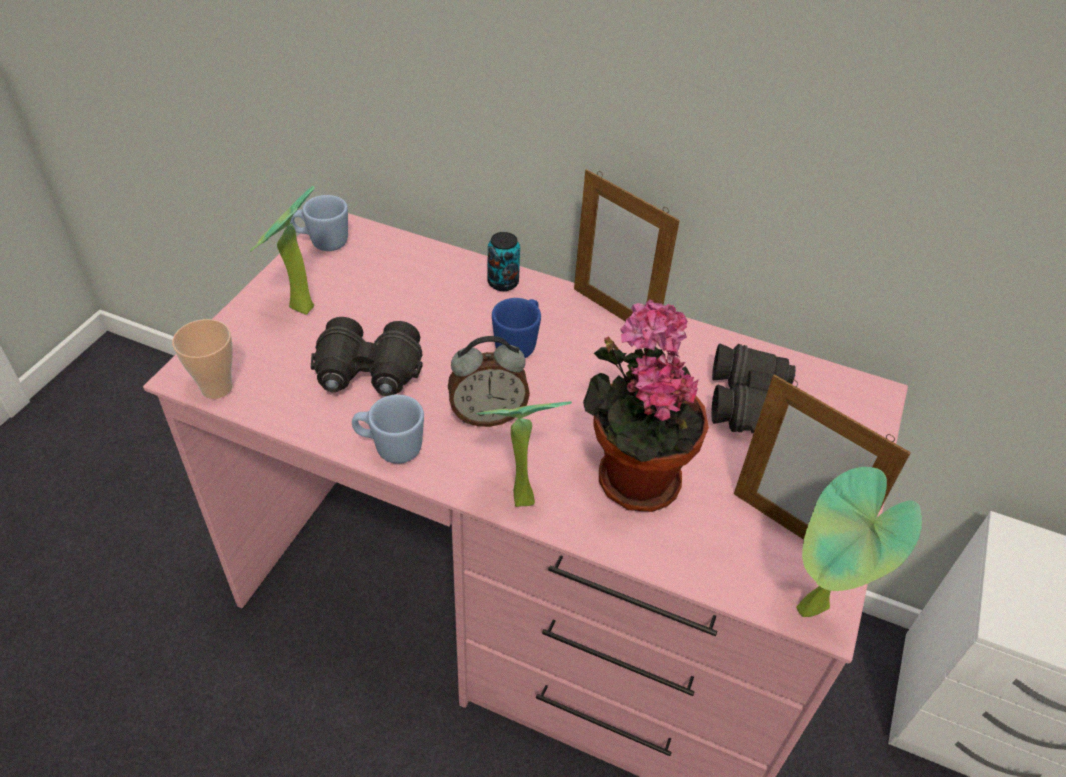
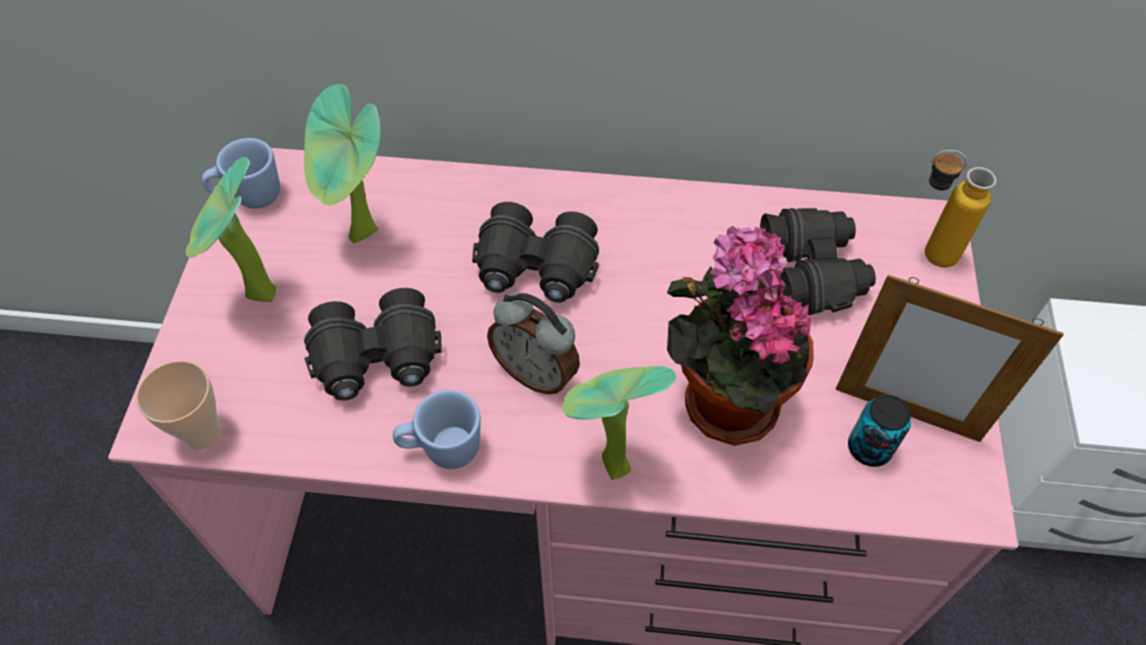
camera: 15 degrees left, 10 degrees up
alarm clock [448,336,530,427] -> alarm clock turned 60 degrees clockwise [487,293,580,394]
can [488,232,520,291] -> can moved to [848,395,911,467]
blue mug [492,298,541,358] -> black binoculars [472,202,599,303]
picture frame [574,169,680,322] -> none
potted plant [796,467,922,617] -> potted plant moved to [304,84,381,243]
none -> bottle [925,150,996,268]

